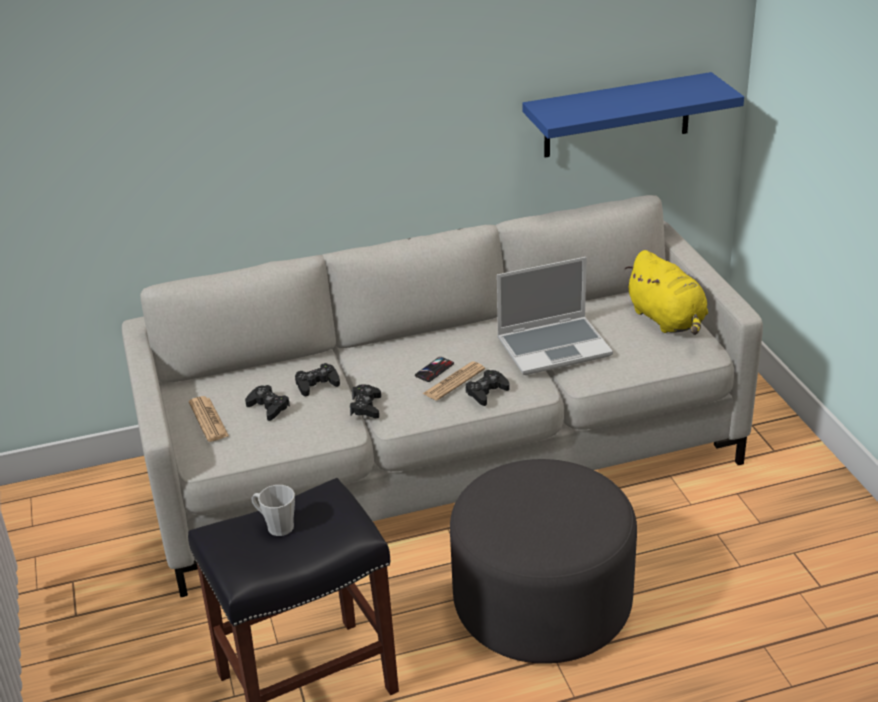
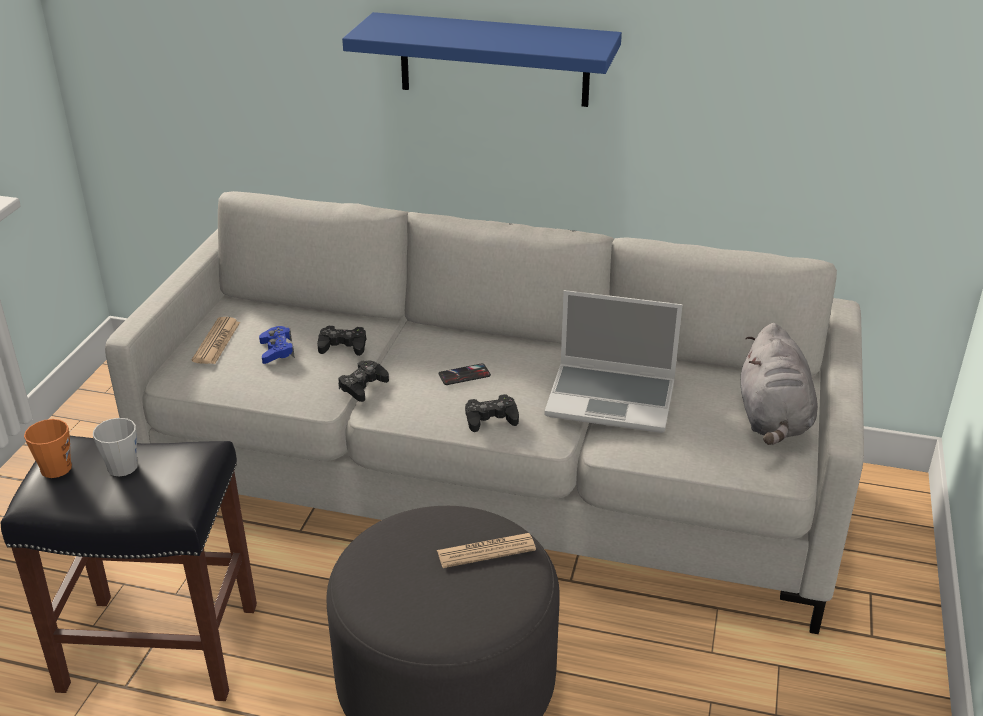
camera: 30 degrees right, 0 degrees up
black game controller [245,385,290,421] -> blue game controller [259,326,295,364]
newspaper [422,362,485,401] -> newspaper moved to [437,533,536,568]
blue shelf [522,72,744,158] -> blue shelf moved to [342,12,622,107]
yellow plush toy [624,250,708,335] -> grey plush toy [741,323,818,445]
none -> orange mug [24,419,72,478]

